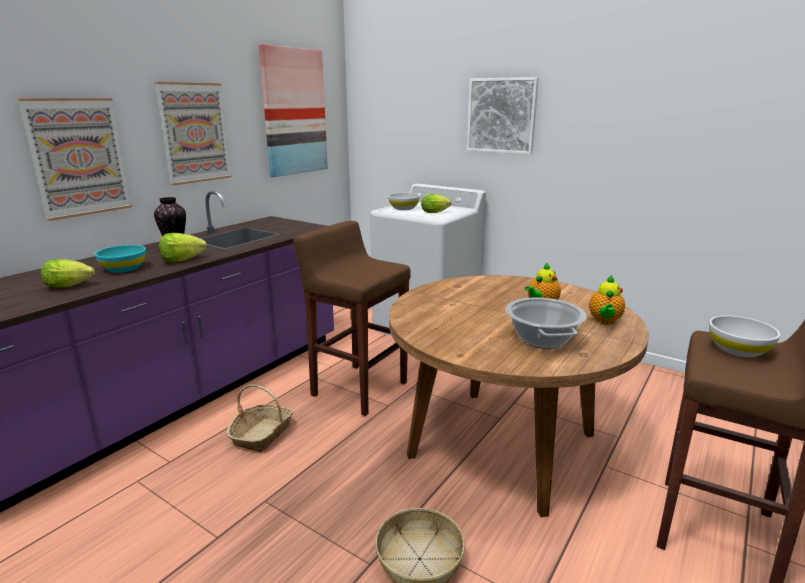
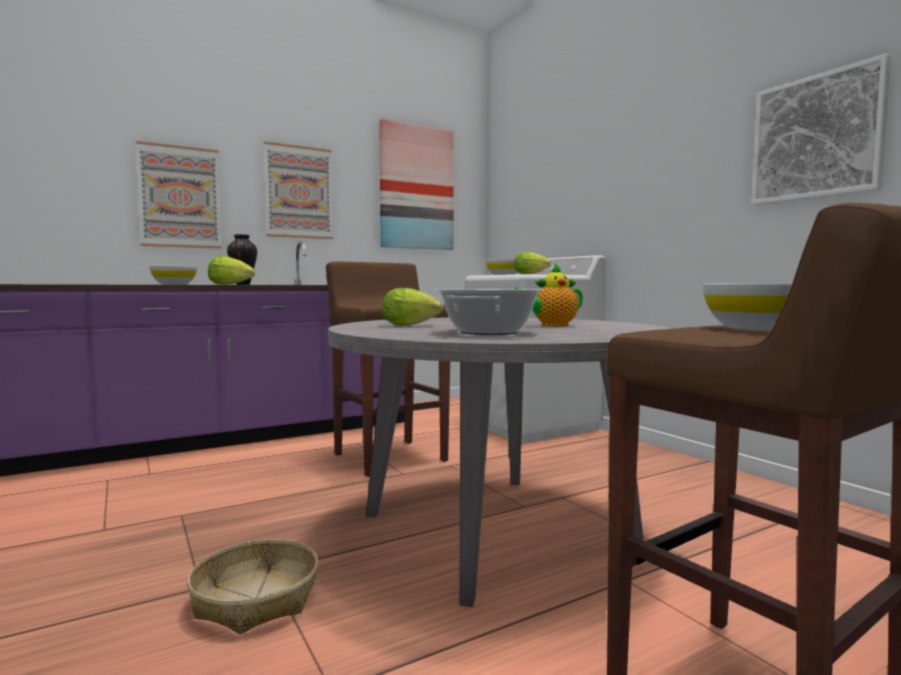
camera: 25 degrees right, 15 degrees down
lettuce [41,259,95,288] -> lettuce moved to [382,288,443,326]
turquoise bowl [95,245,146,273] -> white bowl [149,266,197,285]
basket [227,384,293,452] -> none
brown dining table [389,275,649,517] -> grey dining table [328,317,673,607]
picture [467,77,539,155] -> picture moved to [751,54,891,205]
teapot [589,275,625,325] -> none

